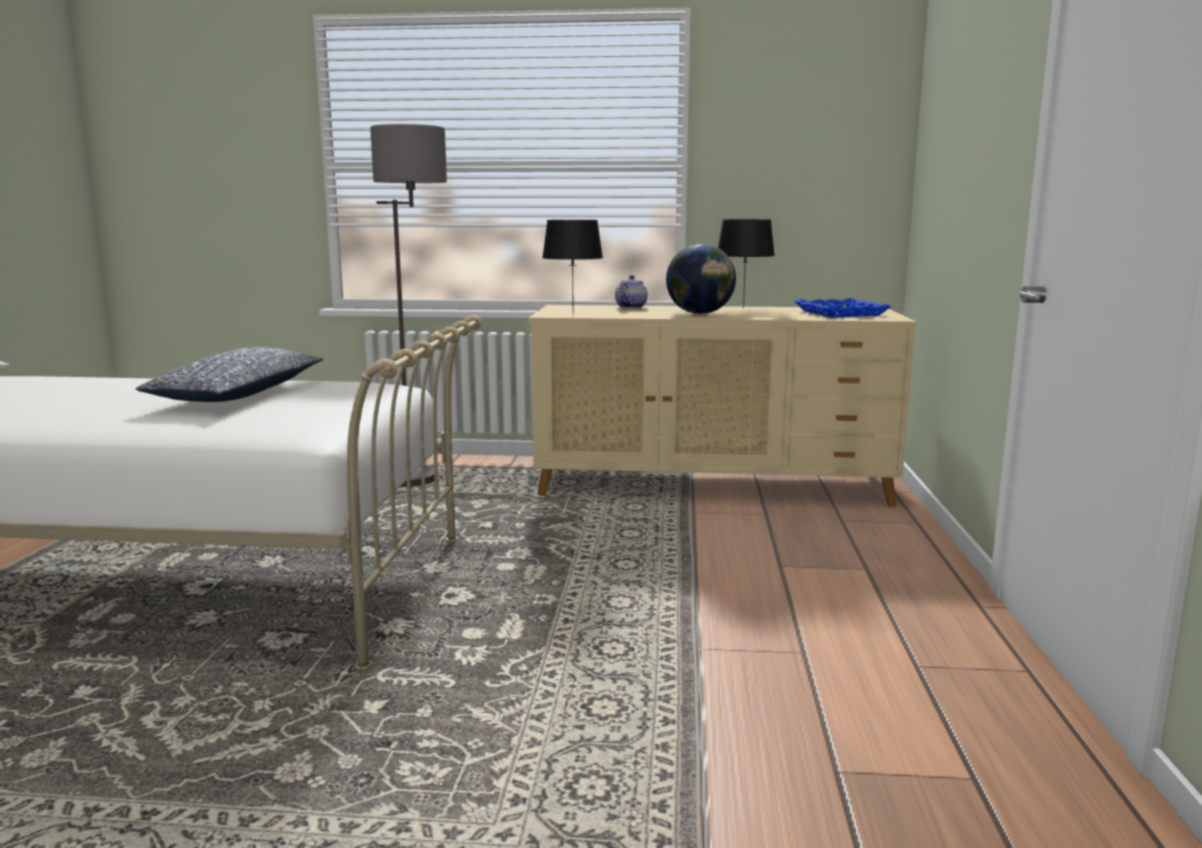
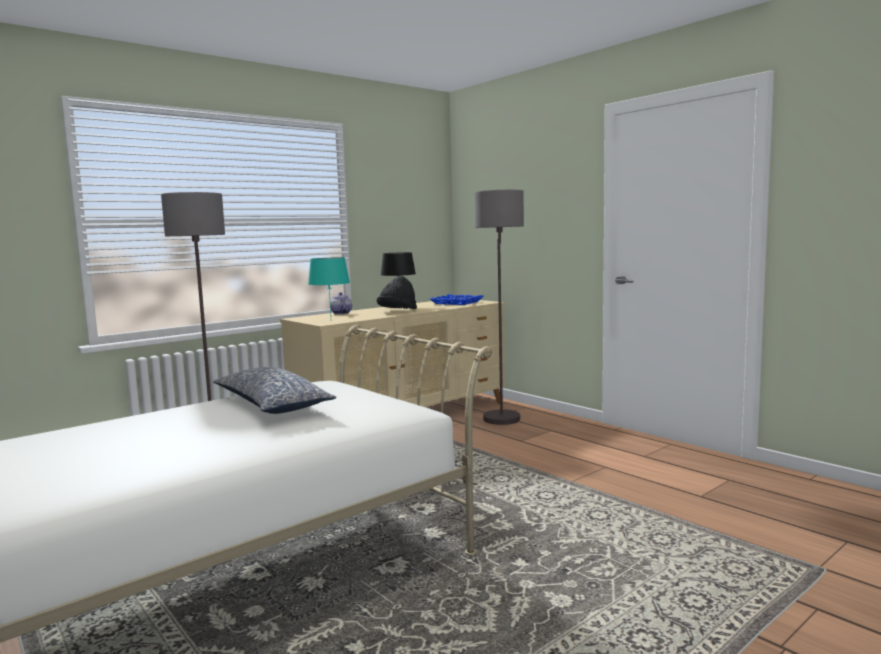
camera: 45 degrees left, 5 degrees down
black table lamp [542,220,603,313] -> turquoise table lamp [308,257,350,315]
globe [666,244,736,314] -> black hat [377,276,417,309]
none -> grey floor lamp [474,190,524,425]

